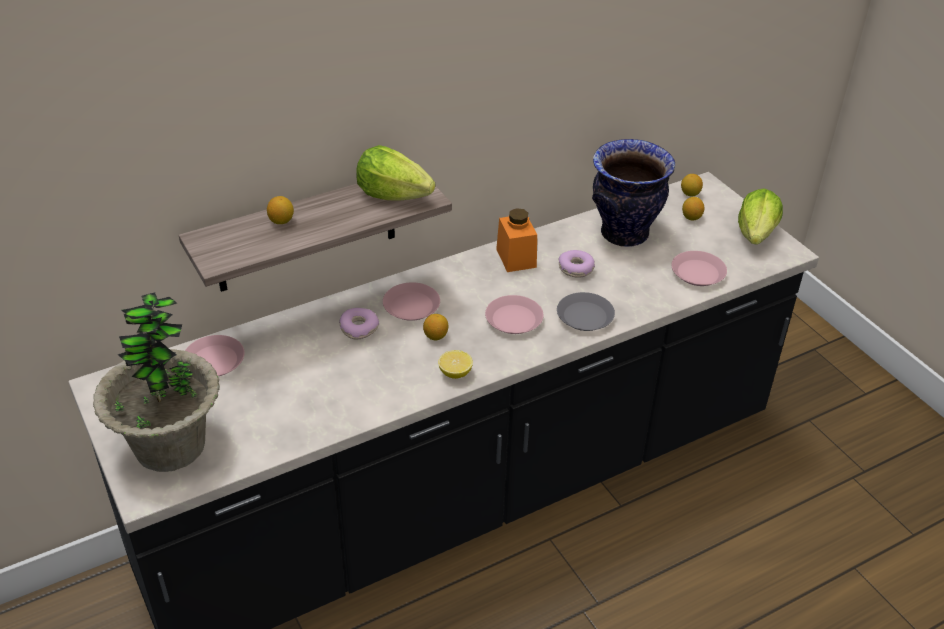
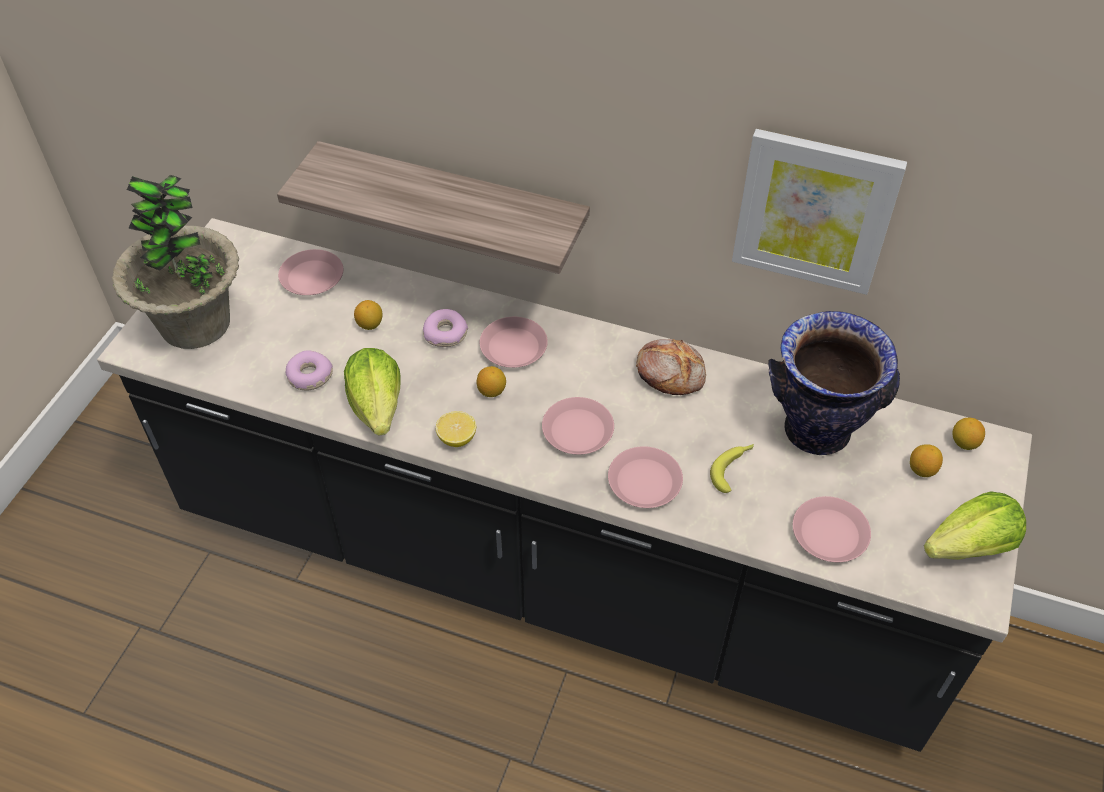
camera: 50 degrees right, 10 degrees up
lemon [267,196,294,224] -> lemon moved to [354,300,382,330]
lettuce [356,145,435,201] -> lettuce moved to [344,348,401,436]
orange jar [496,208,537,272] -> bread [636,339,706,395]
grey plate [557,292,615,331] -> pink plate [608,446,683,508]
donut [558,250,595,278] -> donut moved to [286,350,333,390]
none -> banana [710,444,754,493]
none -> picture [732,129,907,295]

